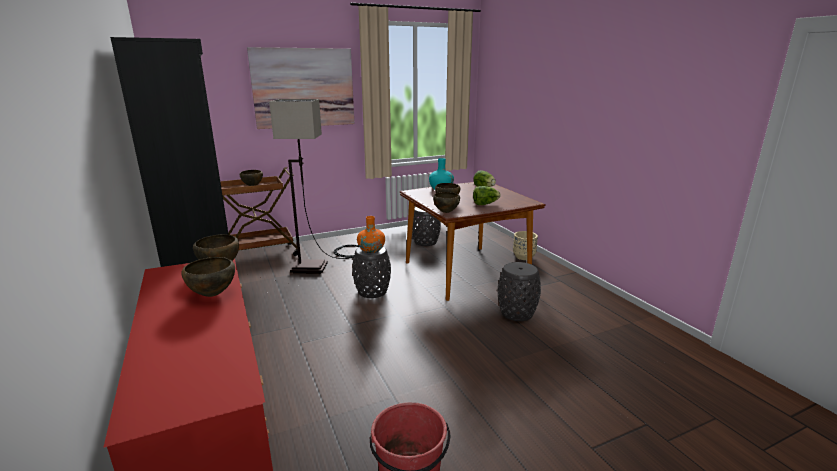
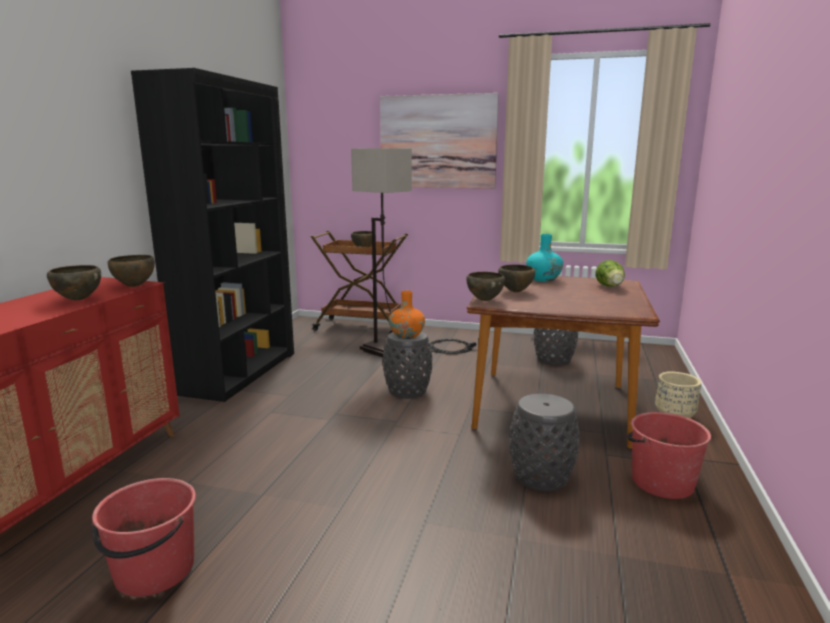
camera: 40 degrees right, 5 degrees down
lettuce [473,186,500,205] -> none
none -> red bucket [627,412,711,499]

